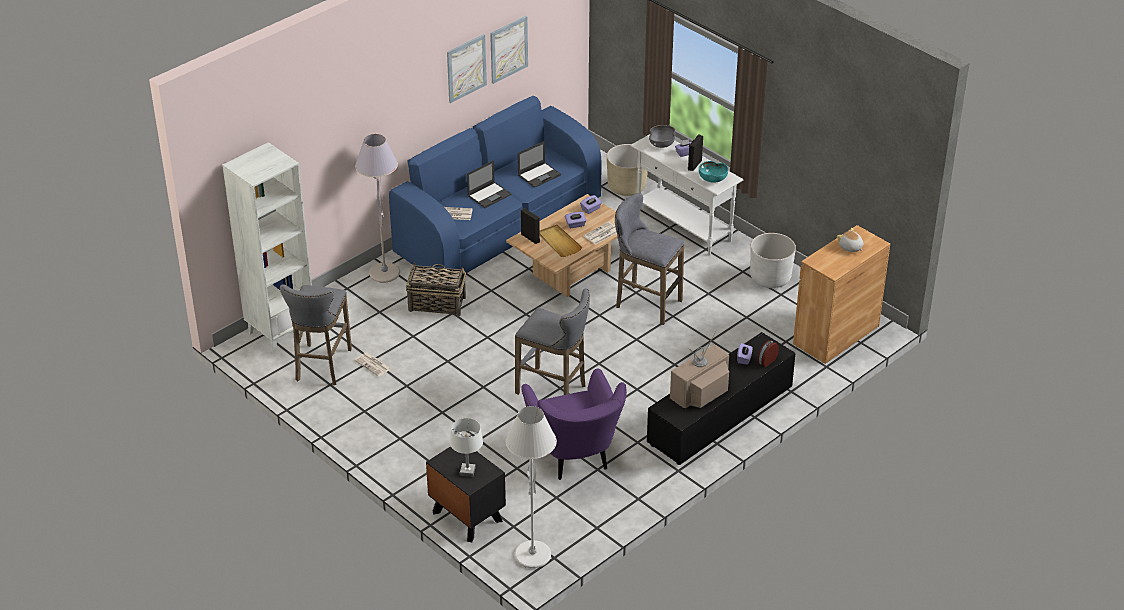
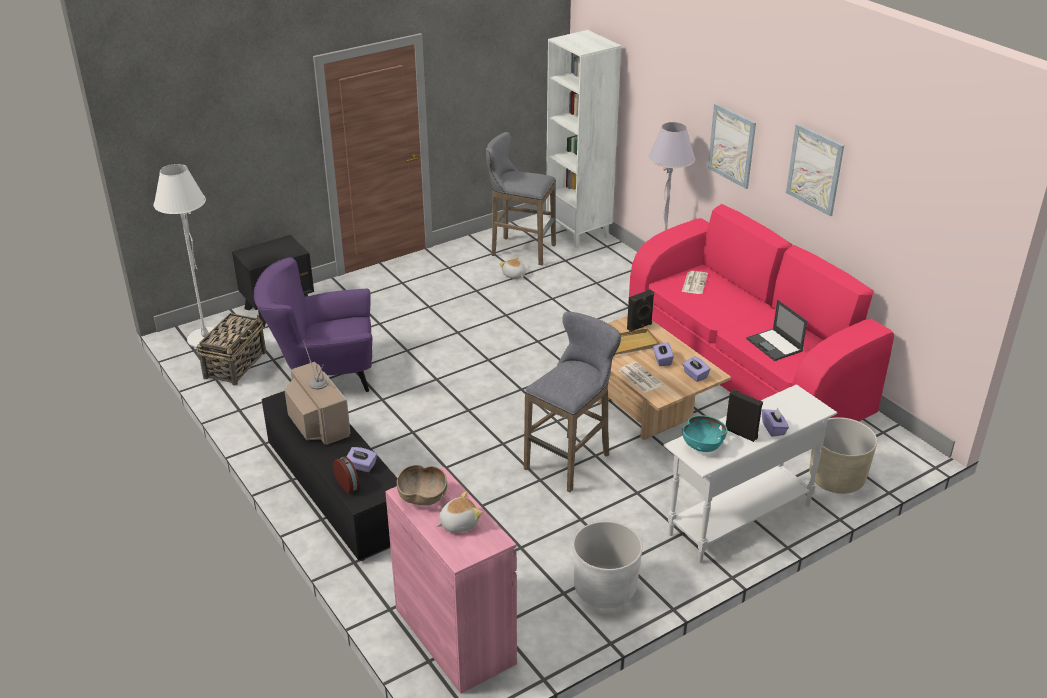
camera: 100 degrees right, 5 degrees down
newspaper [355,352,392,377] -> plush toy [499,256,526,279]
blue sofa [389,95,602,279] -> pink sofa [629,204,894,421]
basket [406,262,466,316] -> basket moved to [196,313,266,386]
white table lamp [450,418,483,477] -> none
laptop [467,160,511,208] -> none
picture [490,16,528,84] -> picture moved to [708,104,756,189]
grey stool [515,288,590,395] -> none
grey bowl [649,125,675,148] -> none
brown cabinet [793,225,890,364] -> pink cabinet [385,467,517,694]
none -> brown bowl [397,465,447,506]

